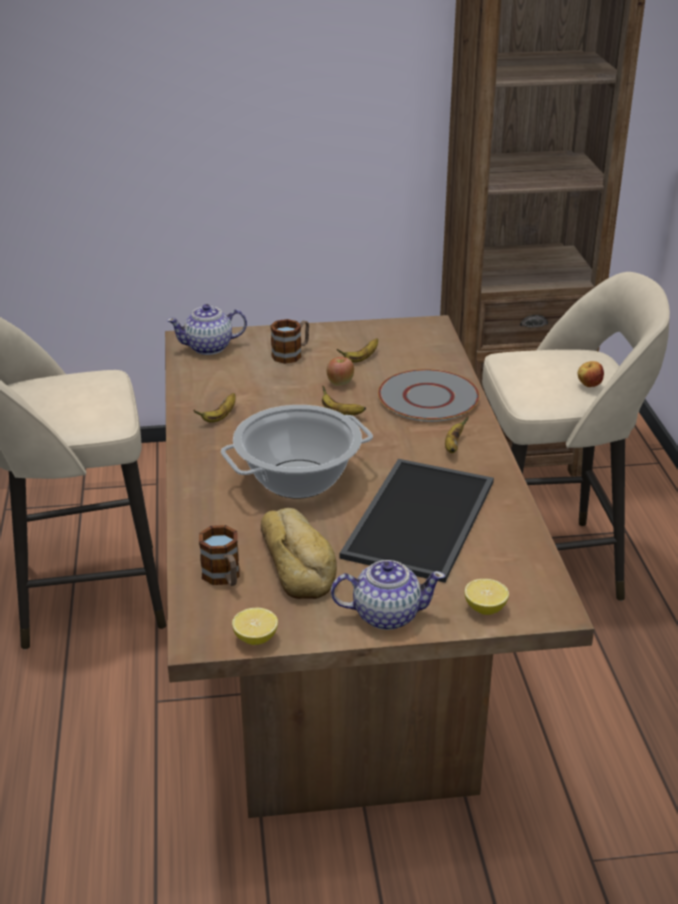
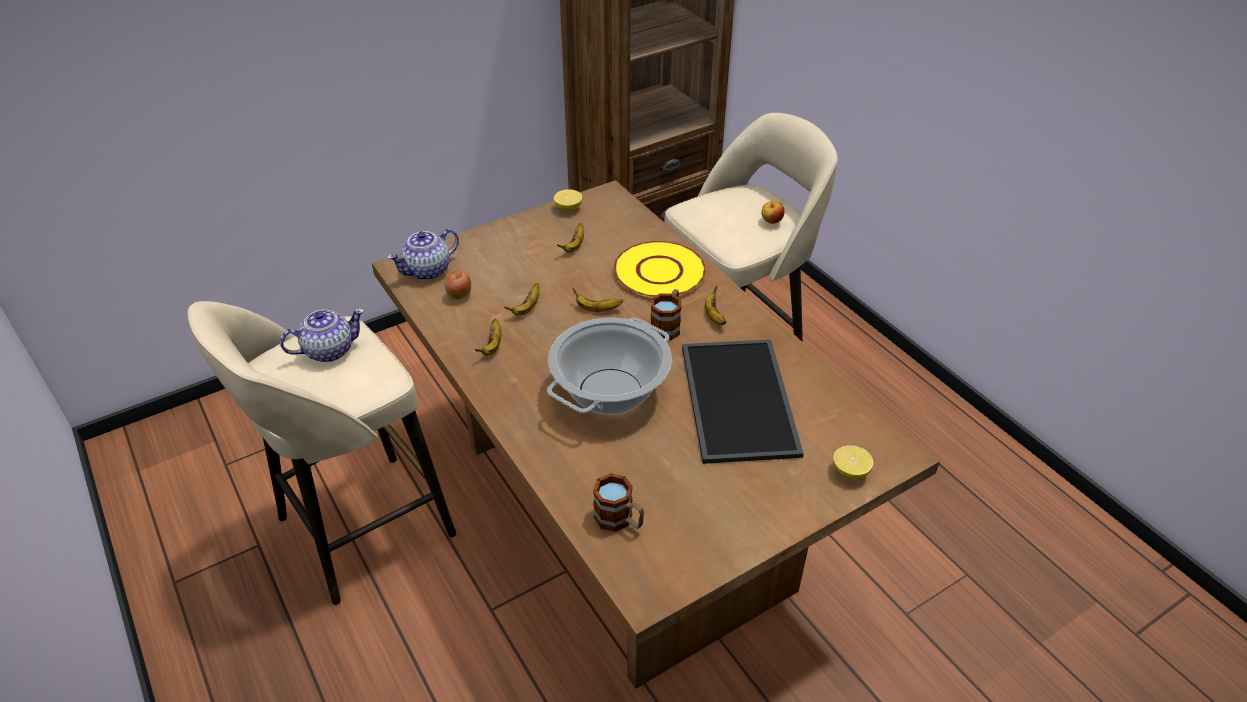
camera: 25 degrees left, 10 degrees up
lemon [232,608,278,645] -> lemon moved to [554,189,582,212]
bread [261,508,337,599] -> none
mug [270,319,309,364] -> mug moved to [651,289,681,340]
apple [327,357,354,386] -> apple moved to [445,271,471,300]
teapot [331,560,445,630] -> teapot moved to [280,308,365,362]
grey plate [378,369,480,422] -> yellow plate [613,241,706,298]
none -> banana [504,283,540,316]

